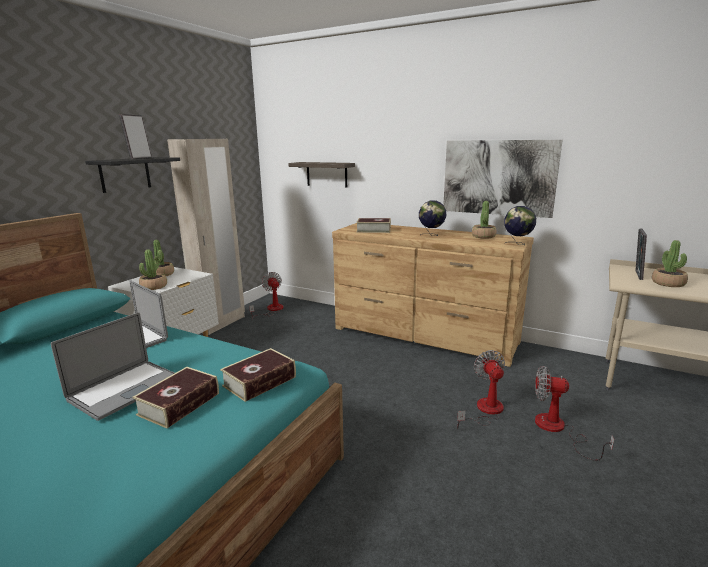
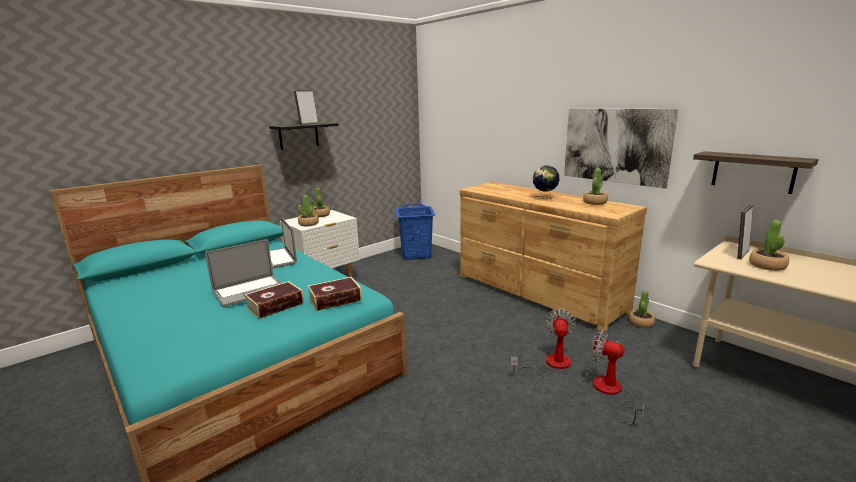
camera: 20 degrees right, 0 degrees up
beige wardrobe [167,139,245,335] -> none
fan [249,272,284,319] -> blue laundry basket [395,204,435,260]
shelf [288,162,355,188] -> shelf moved to [693,151,818,194]
book [356,218,391,233] -> none
globe [504,206,536,245] -> none
none -> potted plant [629,290,655,328]

